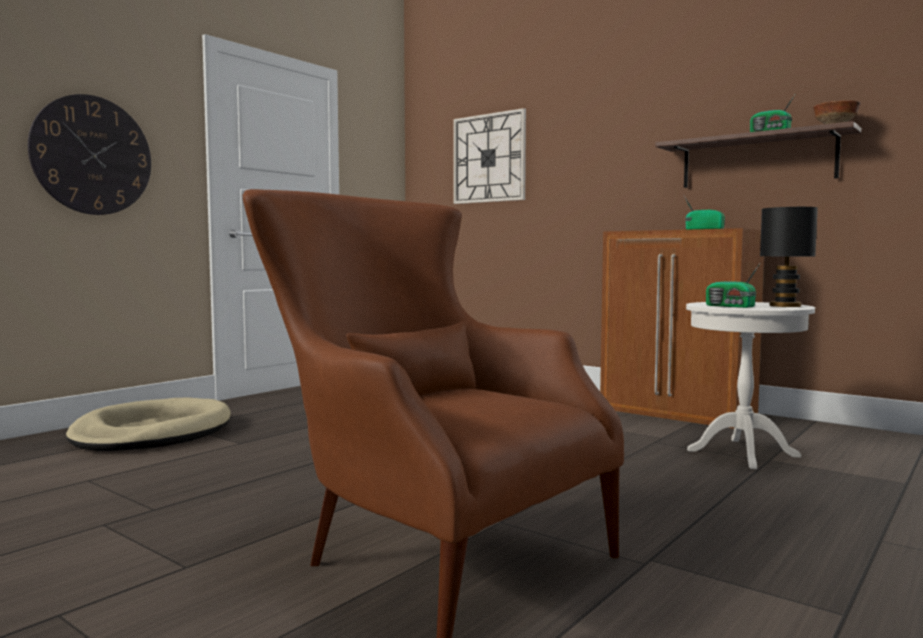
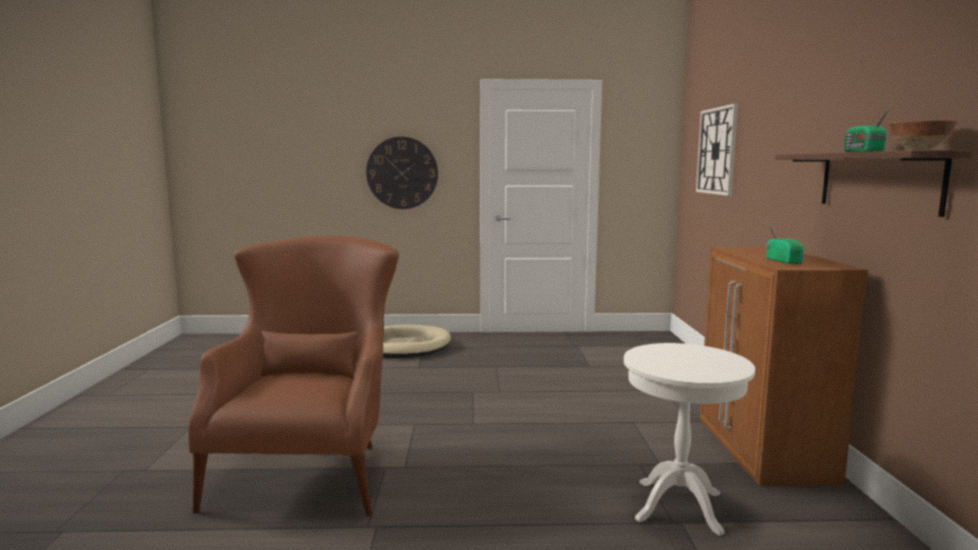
camera: 50 degrees right, 5 degrees up
radio [706,262,761,308] -> none
black table lamp [760,207,818,307] -> none

